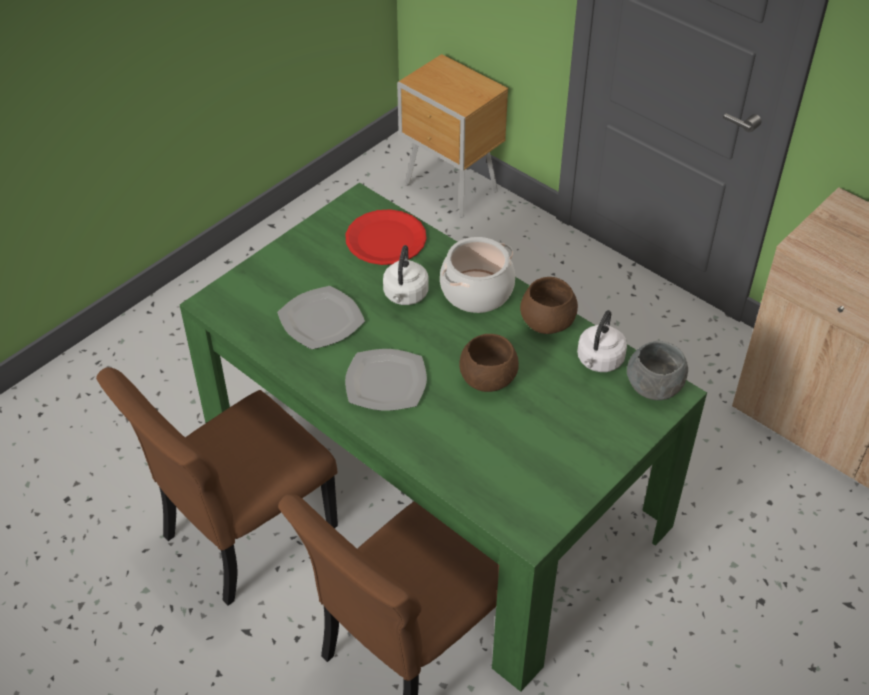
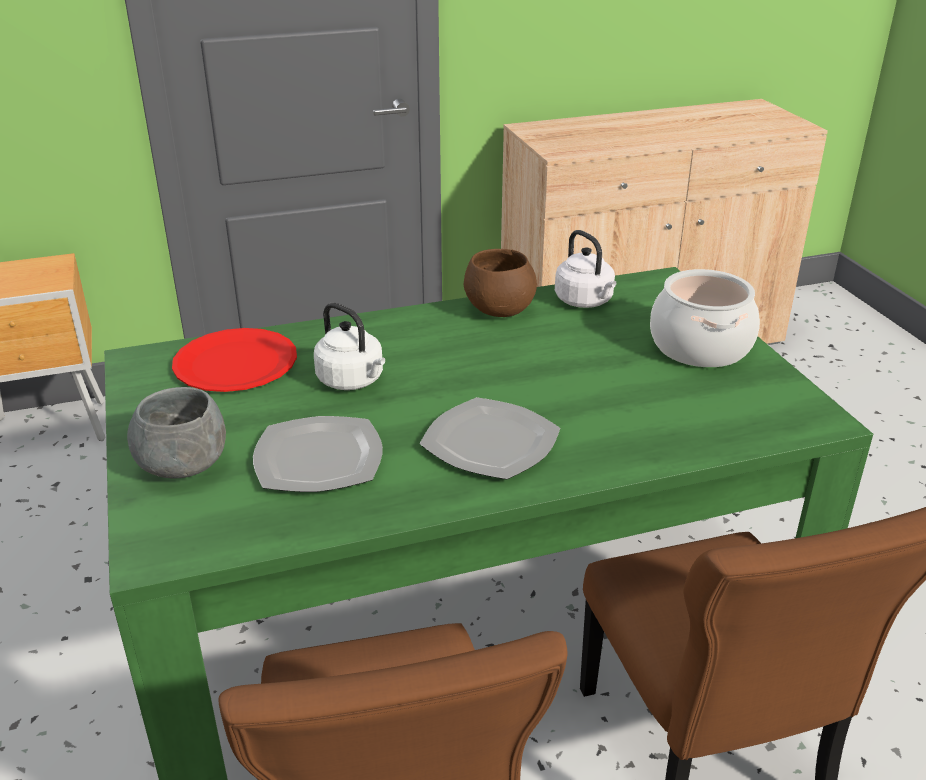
camera: 60 degrees left, 15 degrees down
cooking pot [440,237,515,313] -> cooking pot moved to [650,269,760,367]
brown bowl [459,334,519,392] -> none
grey bowl [627,341,688,400] -> grey bowl moved to [127,387,226,478]

